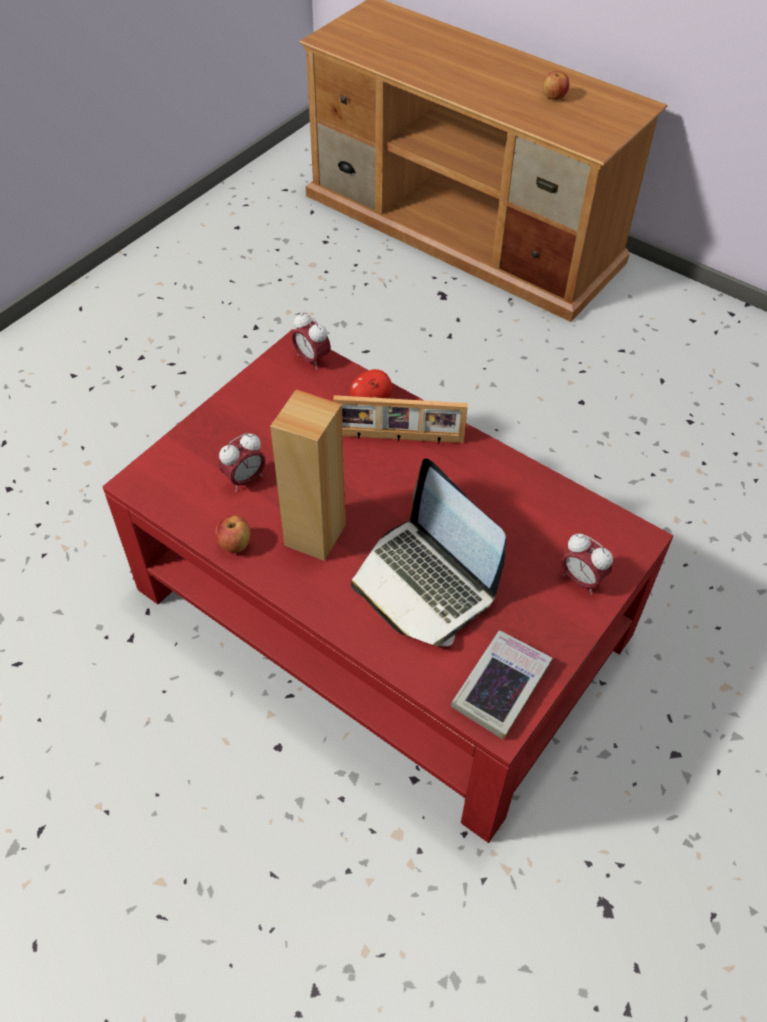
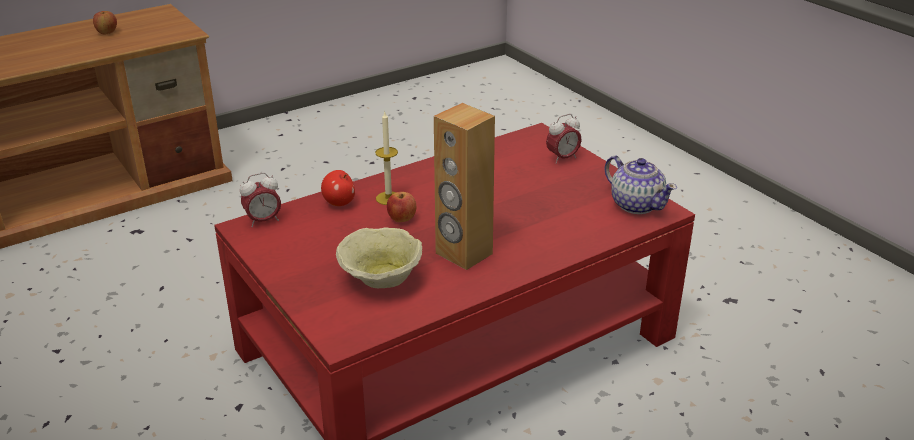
camera: 70 degrees left, 20 degrees down
apple [215,515,251,553] -> apple moved to [387,192,416,222]
alarm clock [219,433,266,492] -> beige bowl [336,227,422,288]
picture frame [333,395,468,443] -> candle [375,112,398,205]
laptop [351,458,506,646] -> none
book [451,630,552,740] -> teapot [605,155,677,214]

